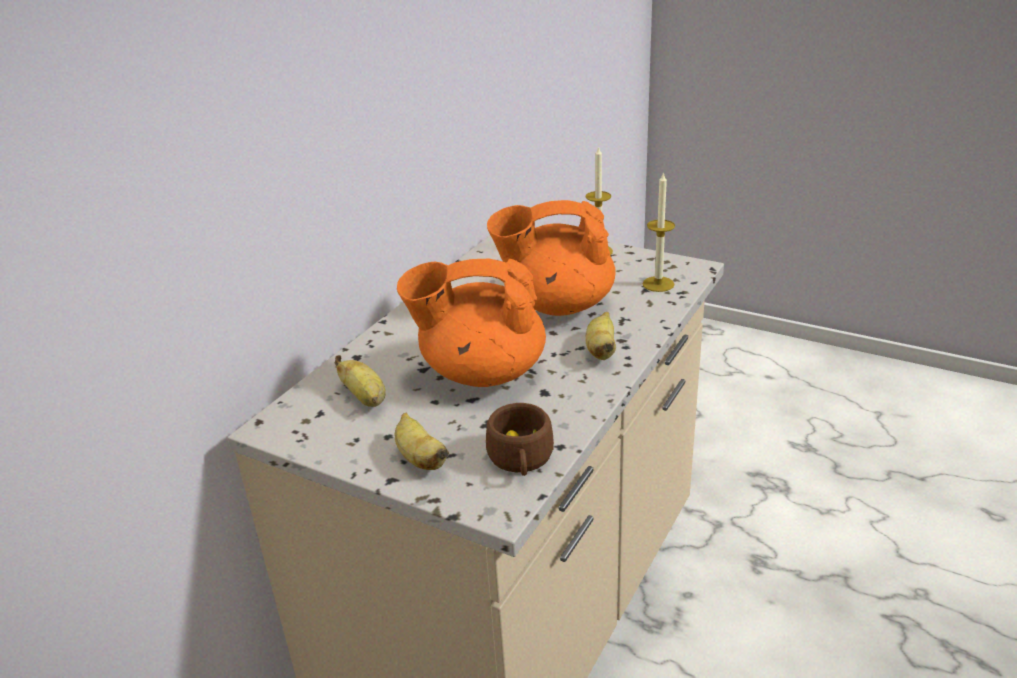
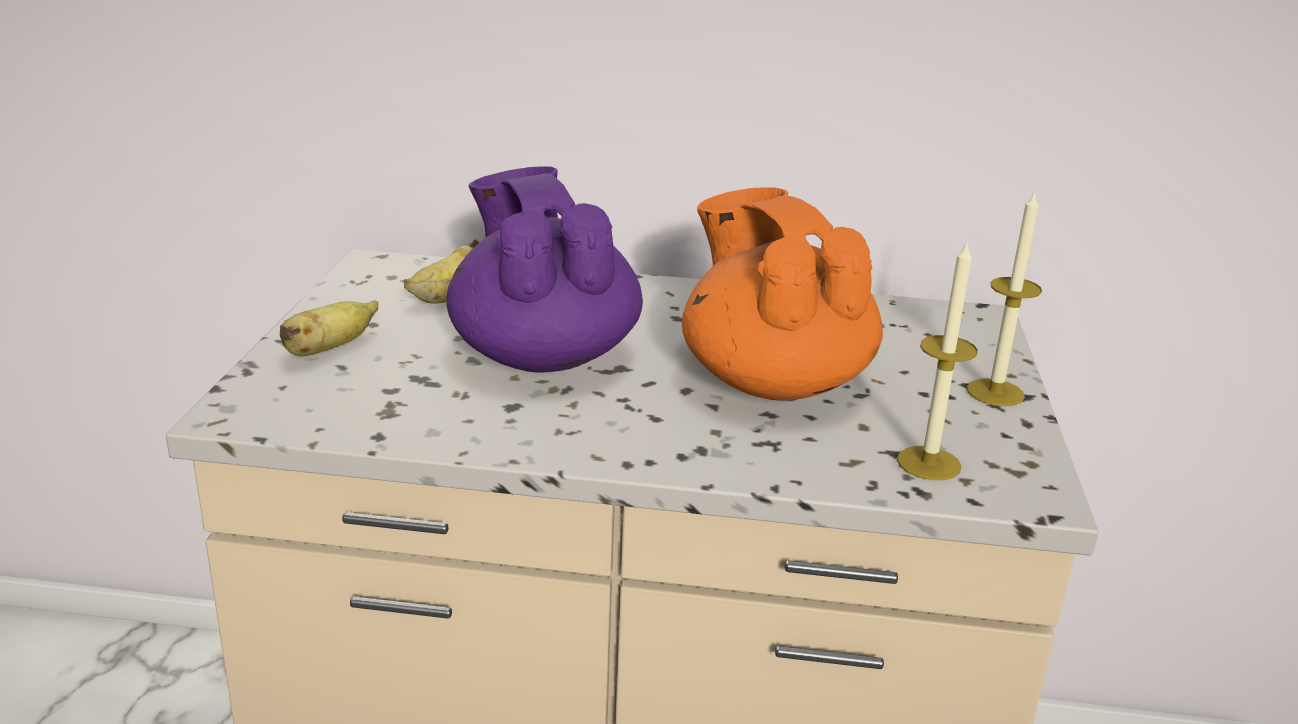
camera: 65 degrees right, 5 degrees down
orange teapot [397,259,546,387] -> purple teapot [446,166,643,373]
brown cup [486,403,554,476] -> none
banana [585,312,616,360] -> none

